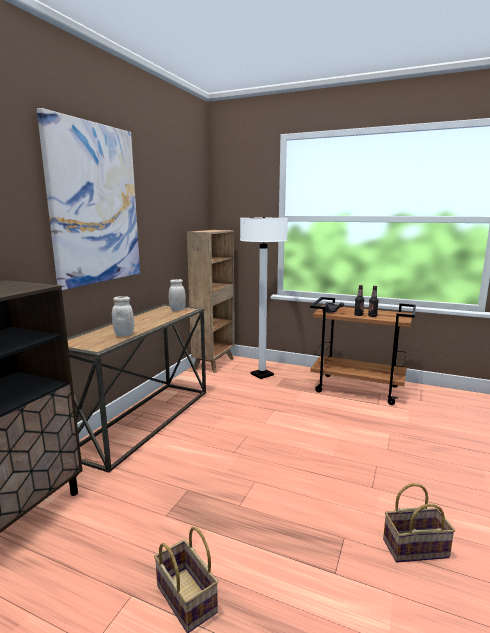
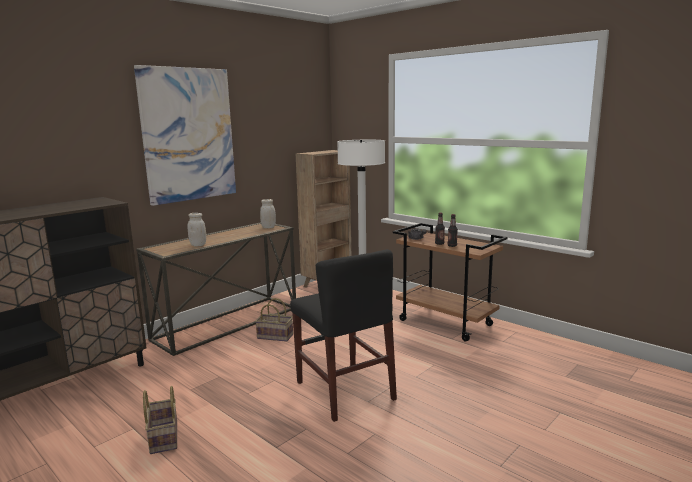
camera: 20 degrees right, 0 degrees up
basket [383,483,455,563] -> basket moved to [255,298,293,342]
none -> black chair [290,249,397,422]

